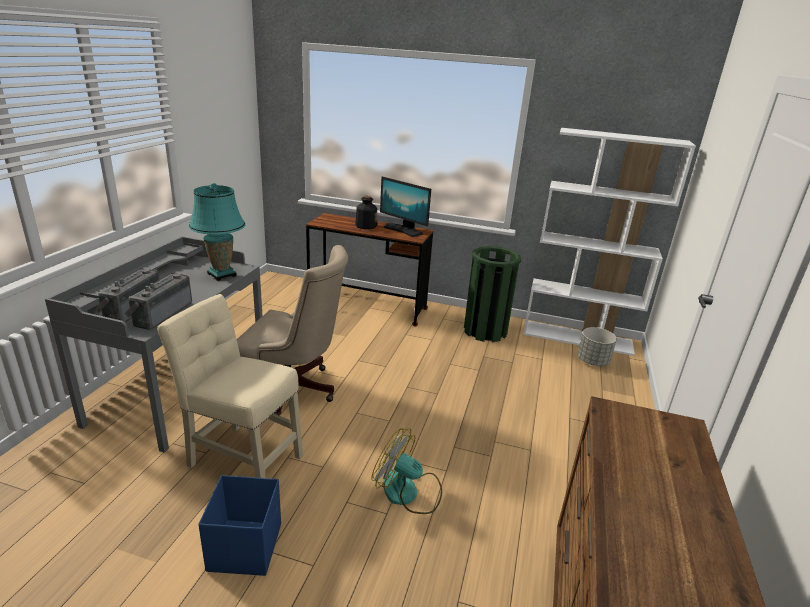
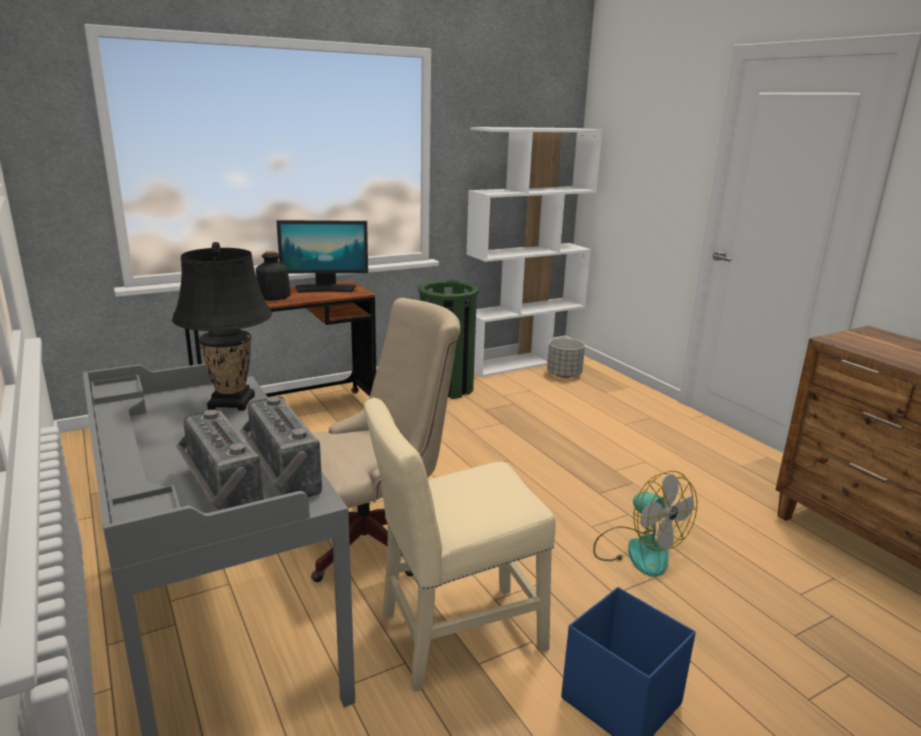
camera: 45 degrees left, 5 degrees down
turquoise table lamp [189,183,245,281] -> black table lamp [172,242,272,411]
fan [371,428,442,514] -> fan turned 105 degrees counterclockwise [593,471,697,577]

